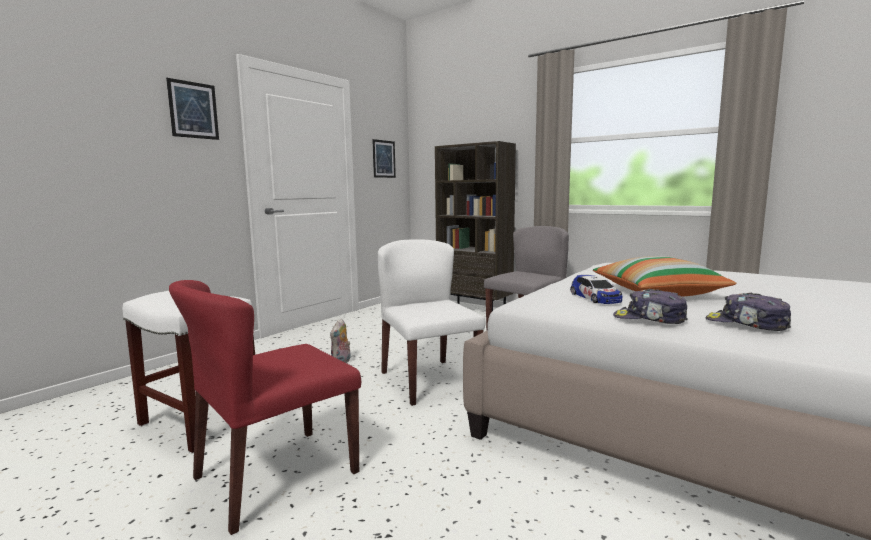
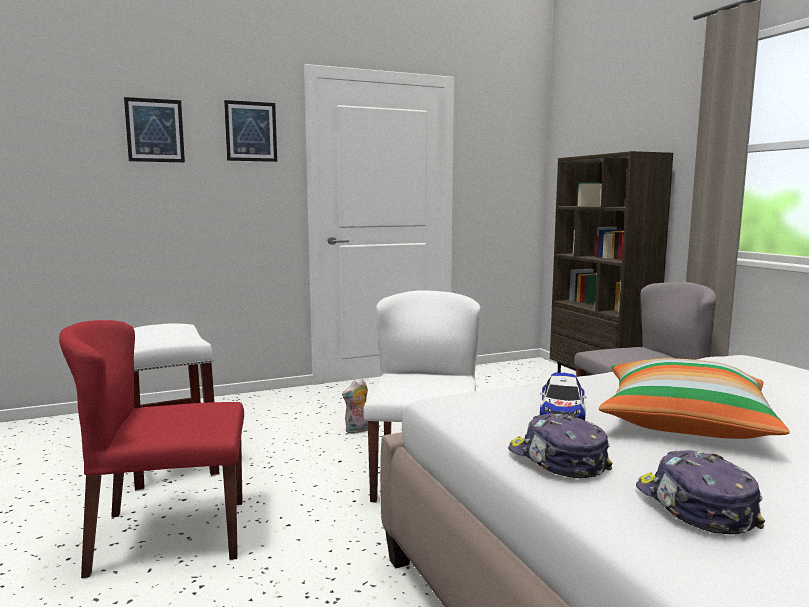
camera: 30 degrees right, 0 degrees up
picture [372,139,396,178] -> picture moved to [124,97,185,162]

